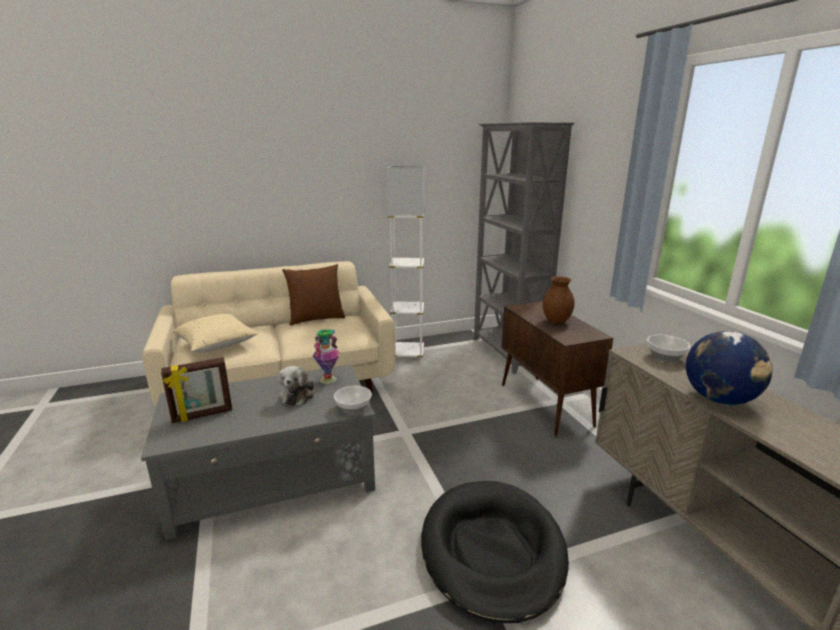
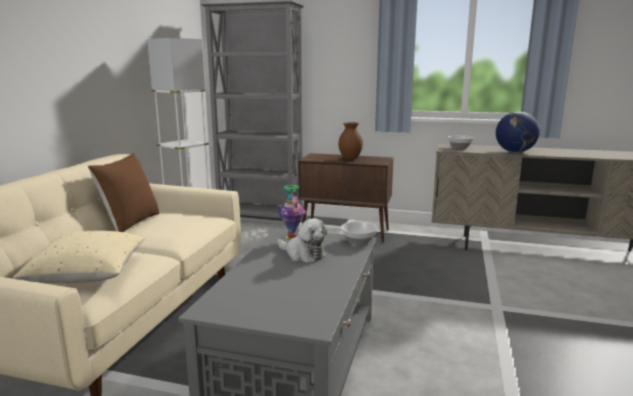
camera: 55 degrees left, 5 degrees down
picture frame [161,357,232,423] -> none
black dog bed [421,481,569,624] -> none

